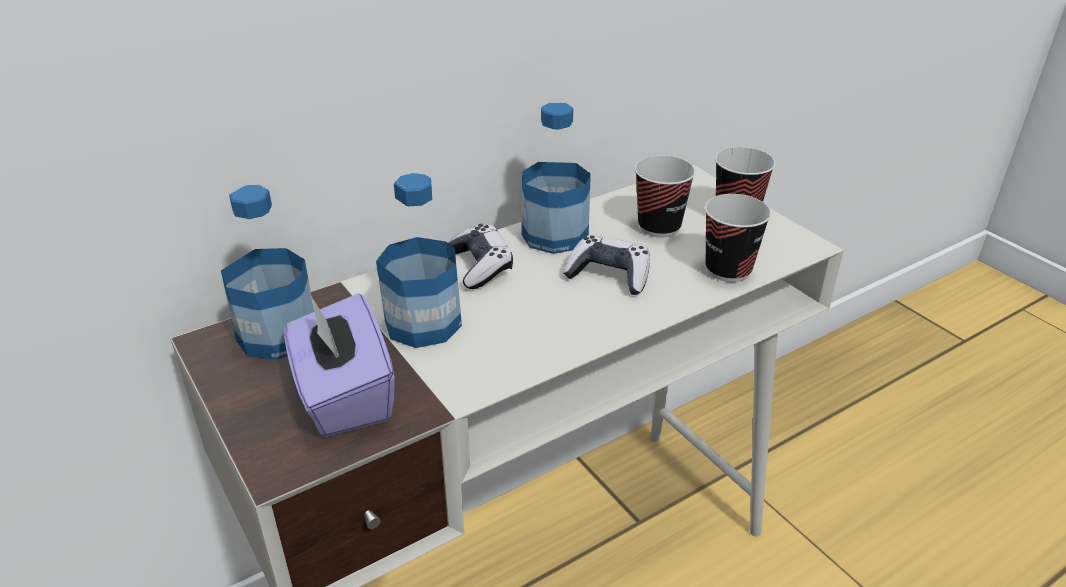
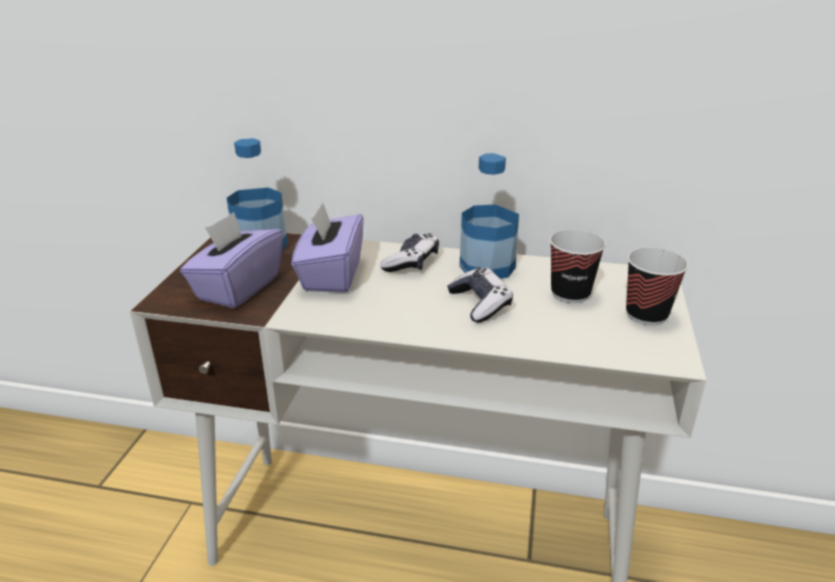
camera: 45 degrees right, 5 degrees down
bottle [376,173,462,348] -> purple tissue box [291,202,364,293]
cup [705,194,771,282] -> none

